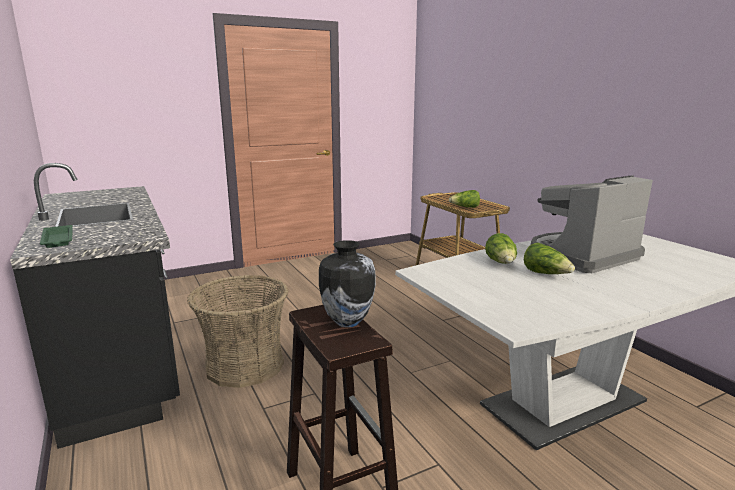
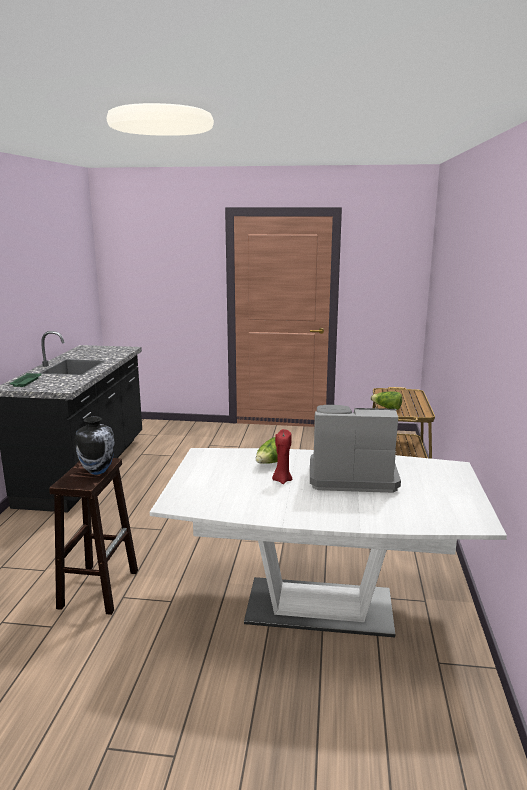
camera: 35 degrees right, 0 degrees up
basket [187,275,288,388] -> none
lettuce [524,243,575,274] -> red candle [272,429,292,484]

